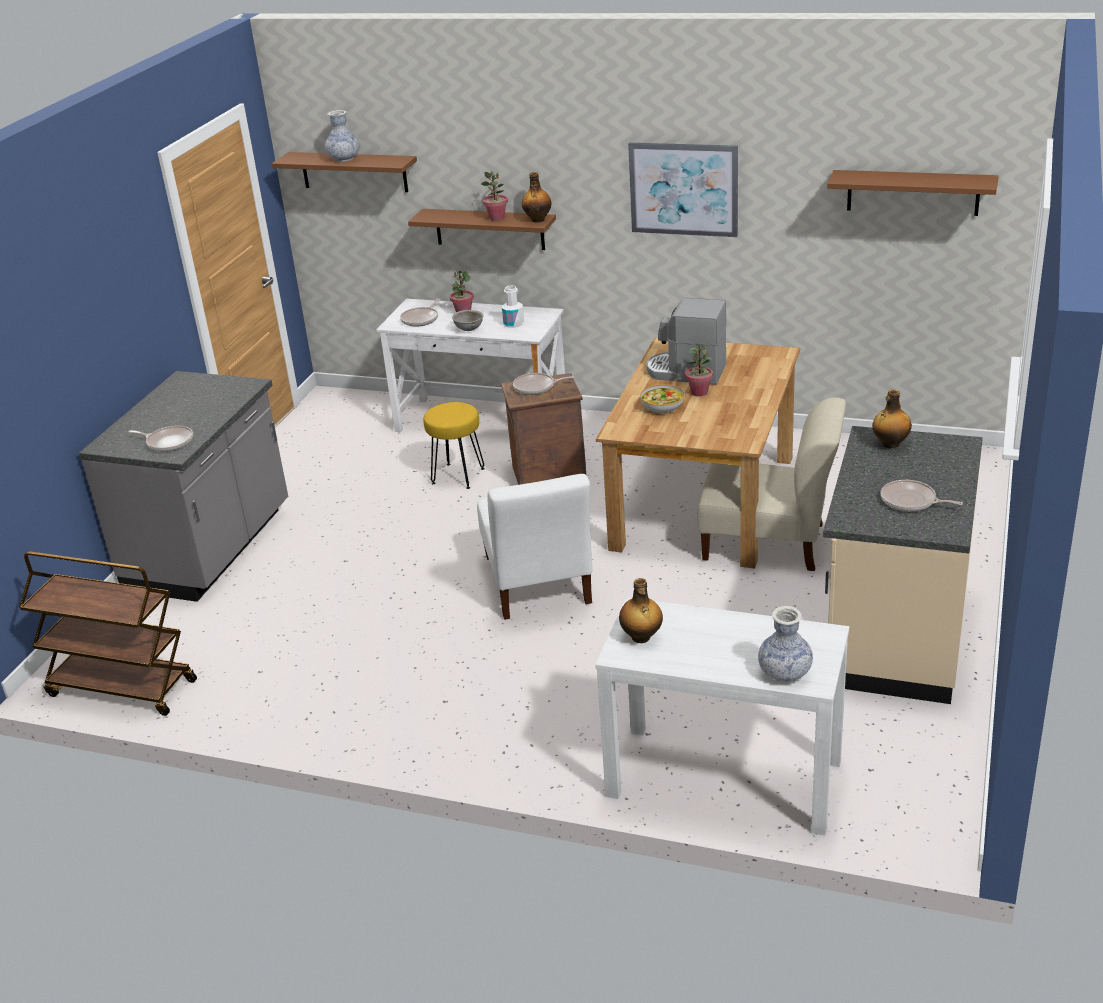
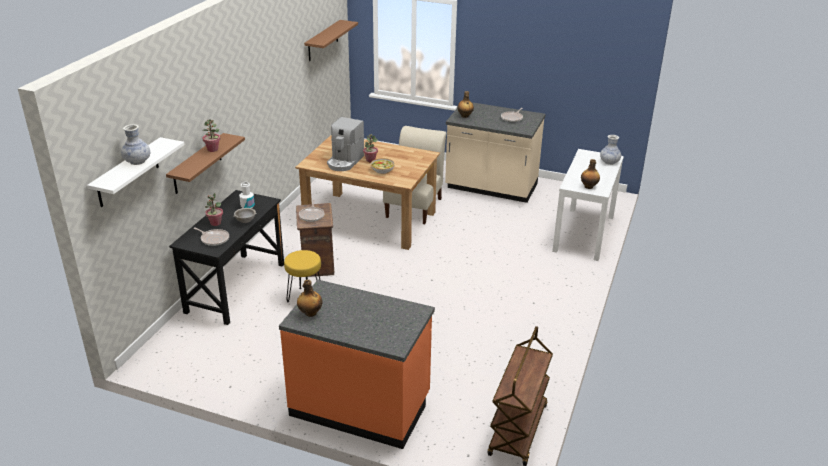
camera: 90 degrees left, 0 degrees up
grey counter [79,371,288,602] -> orange counter [279,280,435,449]
frying pan [128,426,193,452] -> none
brown shelf [272,152,417,192] -> white shelf [87,137,184,207]
white desk [376,299,565,432] -> black desk [169,190,284,325]
white chair [477,474,592,620] -> none
bottle [522,172,551,223] -> bottle moved to [297,280,322,317]
picture [628,143,738,237] -> none

